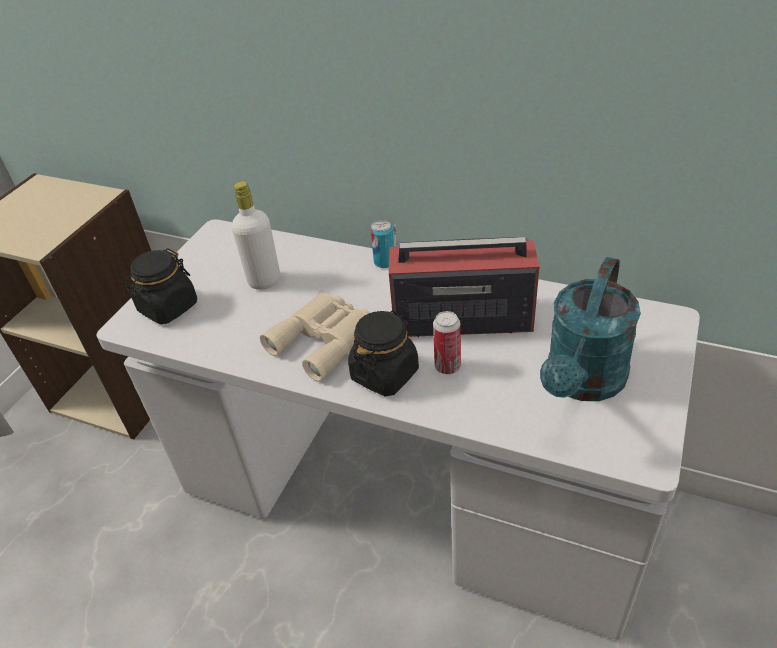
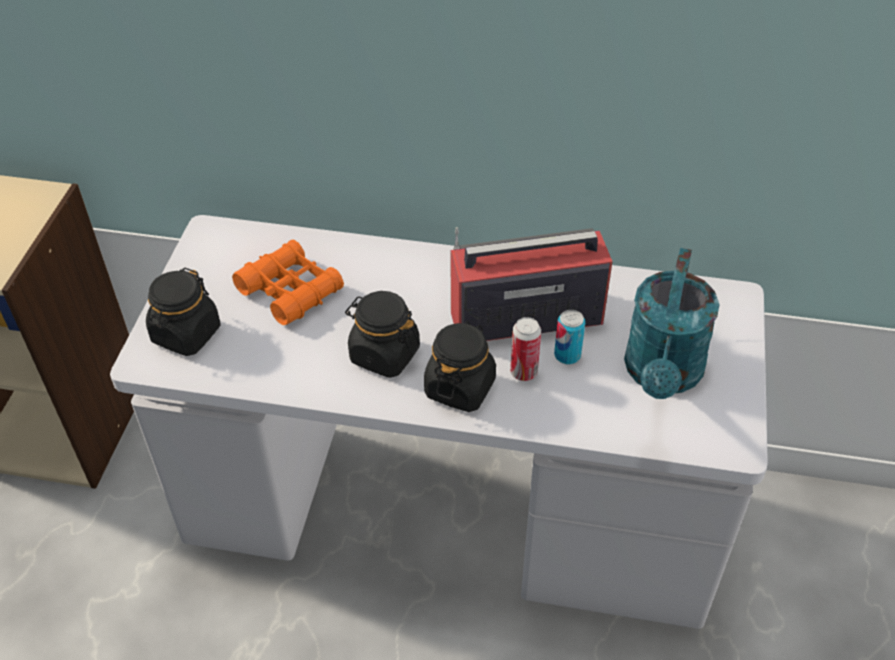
camera: 15 degrees left, 5 degrees up
white bottle [232,181,280,290] -> orange binoculars [232,240,344,325]
beige binoculars [260,293,370,382] -> black jar [345,291,420,378]
can [370,220,394,268] -> can moved to [554,310,585,364]

